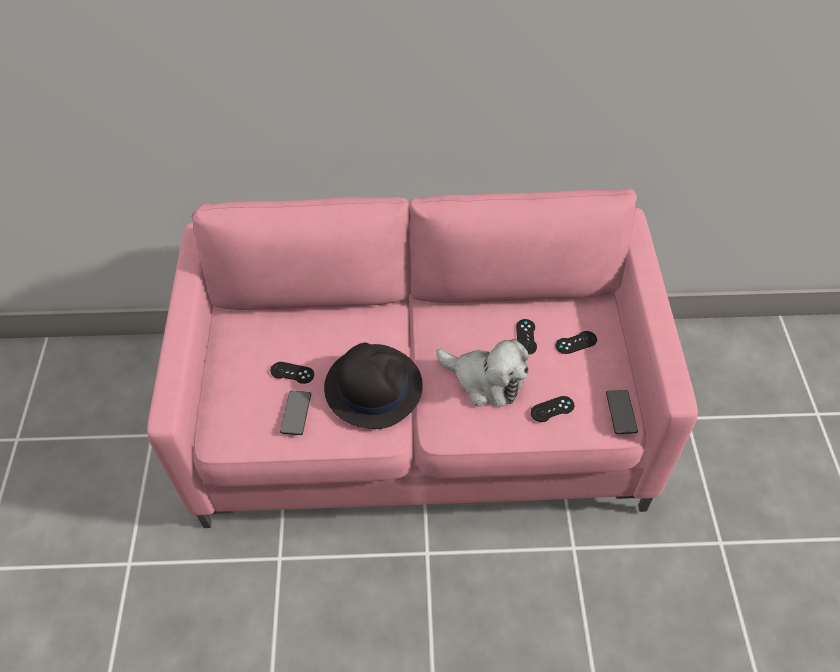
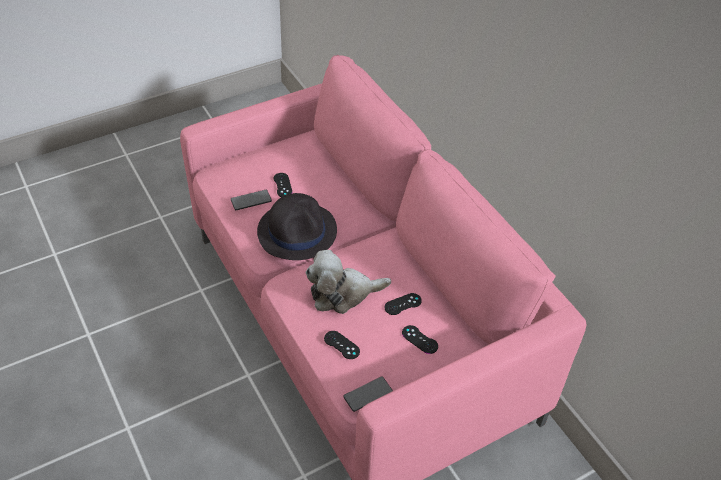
camera: 60 degrees right, 5 degrees down
plush toy [436,339,529,407] -> plush toy turned 75 degrees clockwise [306,250,391,314]

